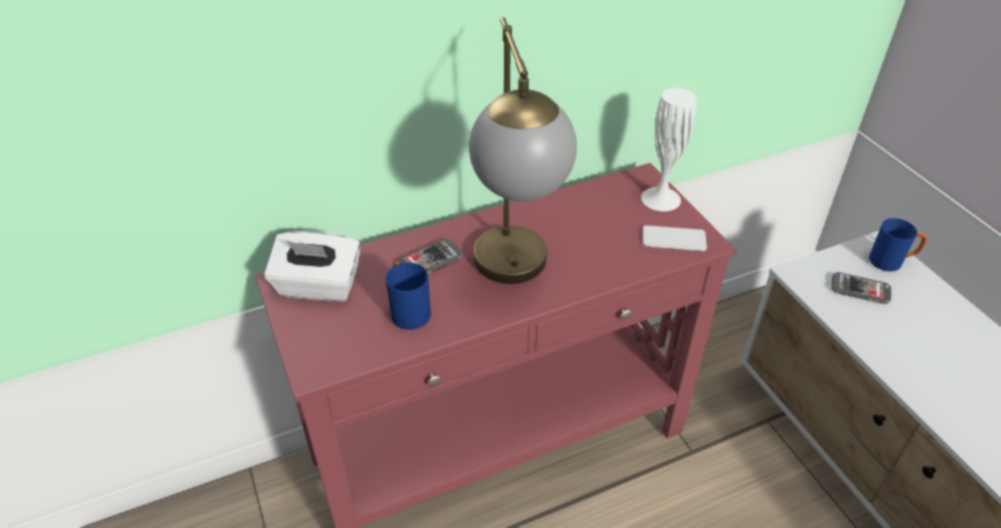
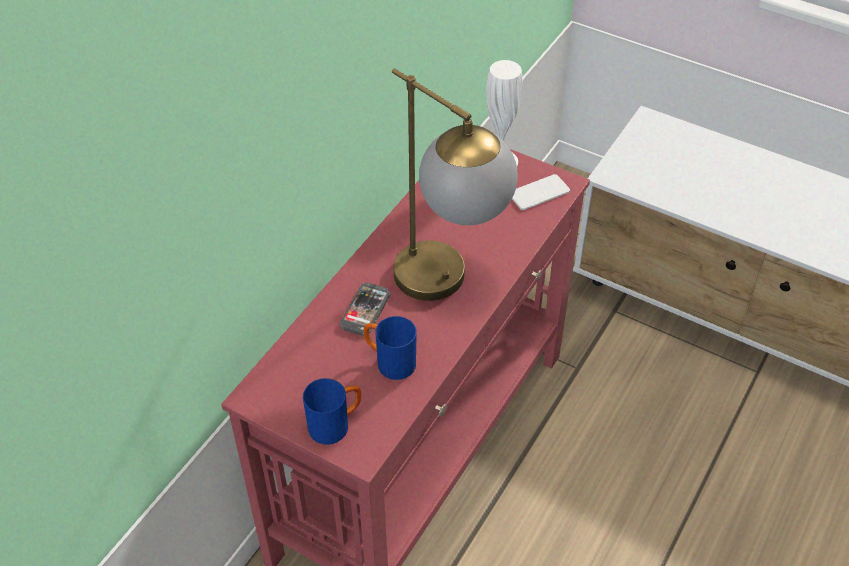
camera: 35 degrees left, 5 degrees up
white tissue box [264,231,361,302] -> none
phone [831,272,891,304] -> none
blue mug [869,218,927,271] -> blue mug moved to [303,378,361,445]

